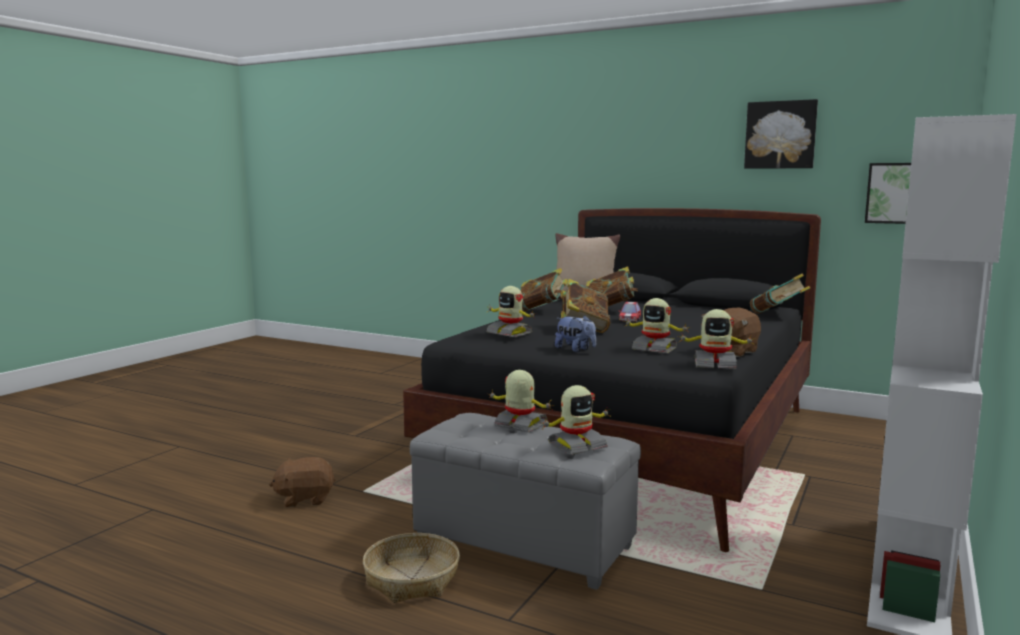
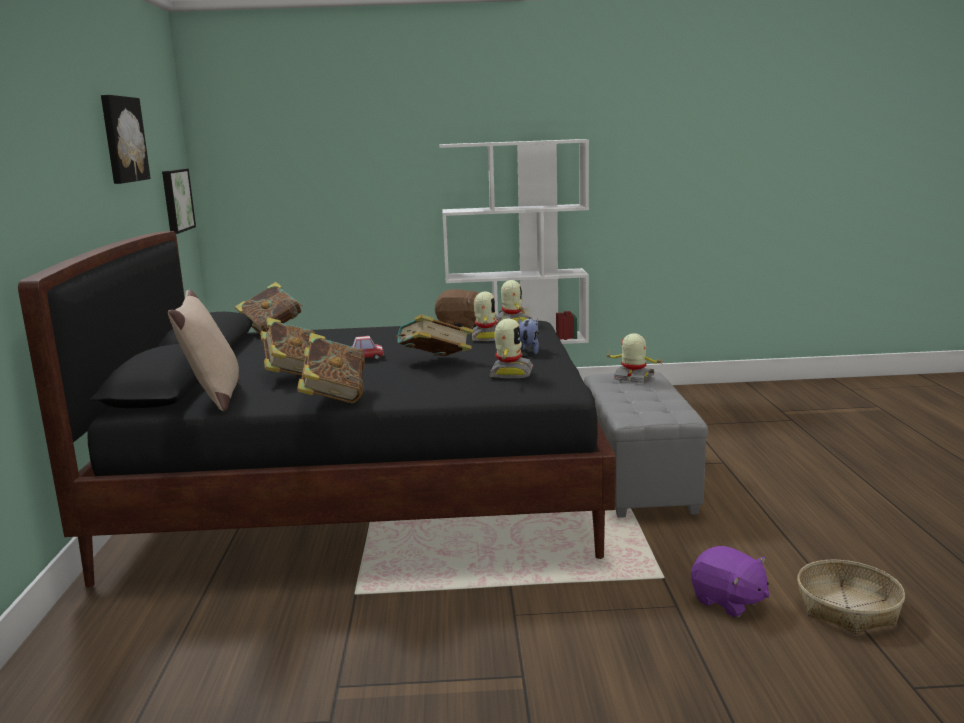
camera: 120 degrees left, 5 degrees up
brown plush toy [269,457,335,508] -> purple plush toy [691,546,770,617]
basket [363,533,460,603] -> basket moved to [797,560,905,634]
toy robot [487,370,554,433] -> none

